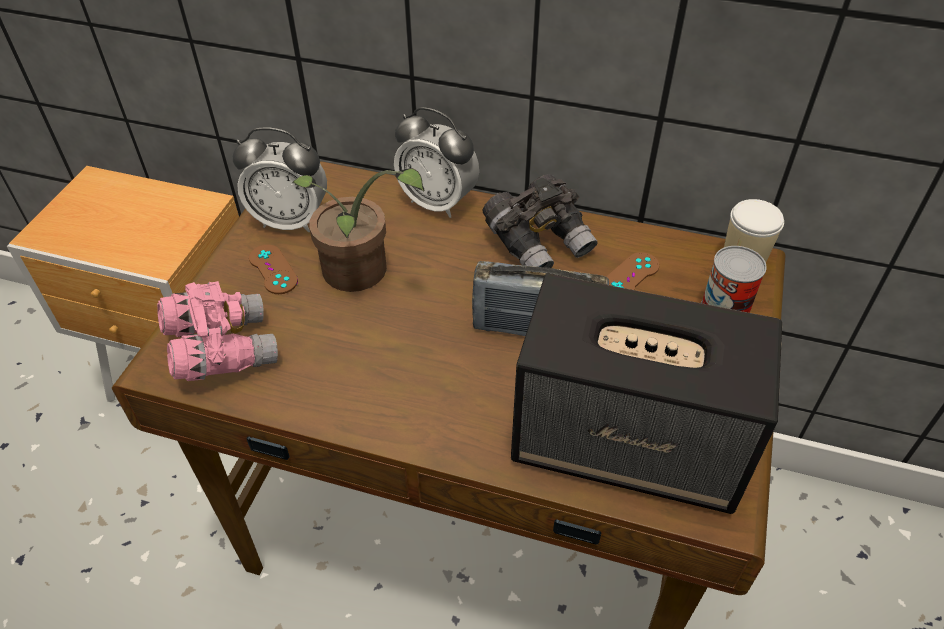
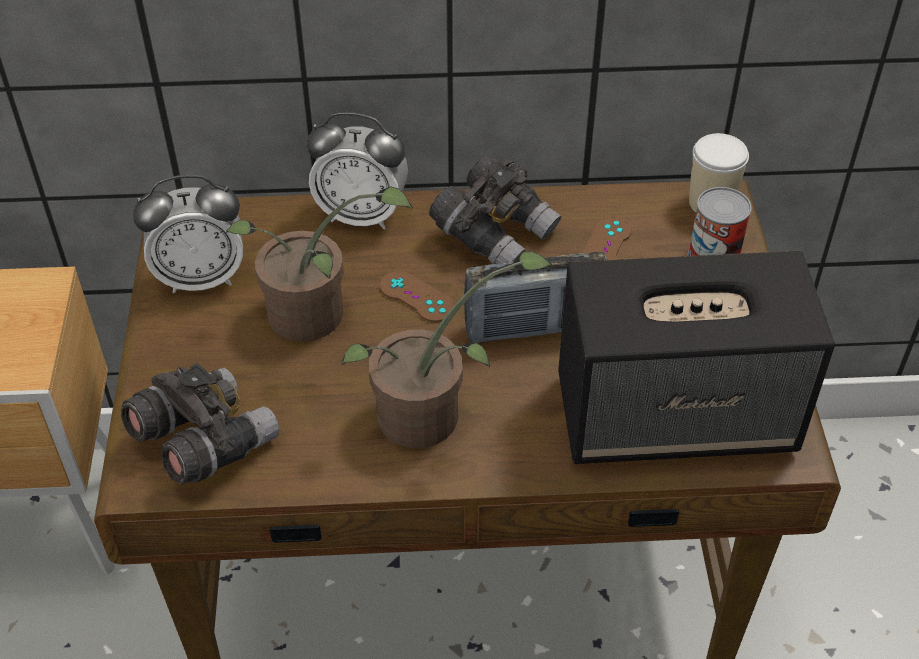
camera: 20 degrees left, 0 degrees up
pink binoculars [157,281,278,381] -> grey binoculars [121,363,279,484]
brown game controller [249,245,298,294] -> brown game controller moved to [380,271,454,322]
none -> potted plant [342,251,553,448]

